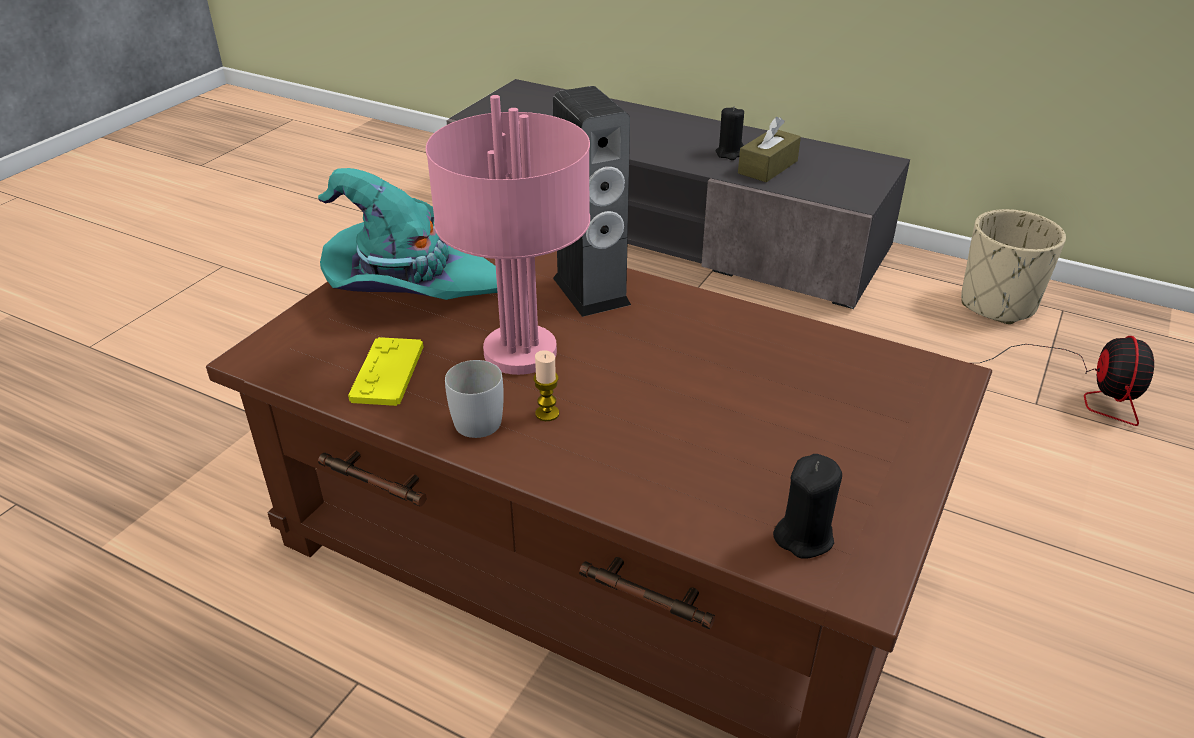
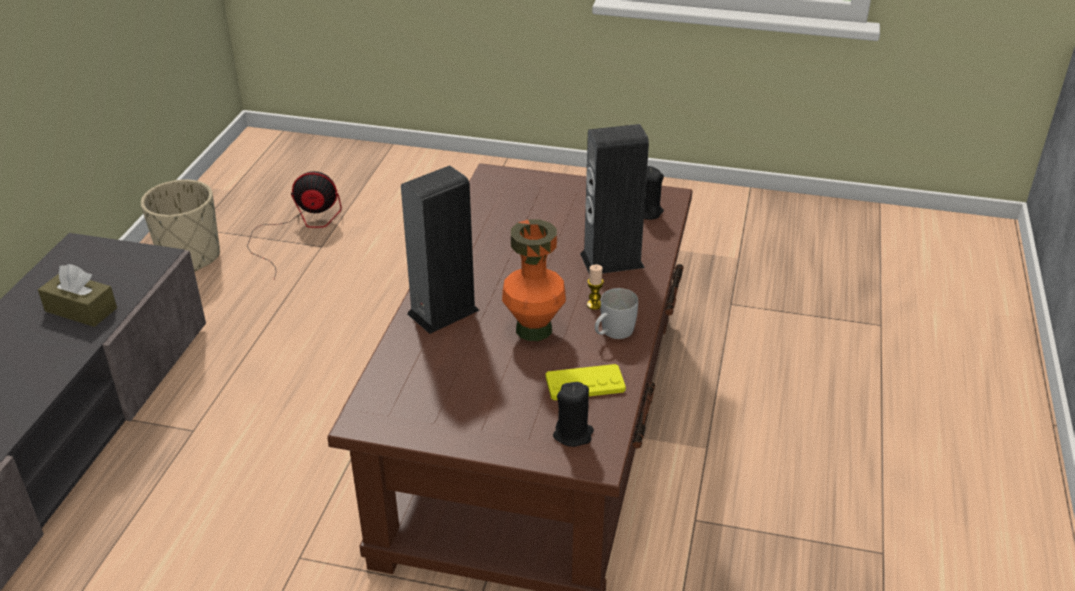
camera: 105 degrees left, 0 degrees up
turquoise hat [318,168,497,300] -> none
pink table lamp [426,95,590,375] -> orange vase [502,219,566,341]
black candle [716,106,744,160] -> black candle moved to [553,382,594,447]
none -> speaker [580,124,649,274]

